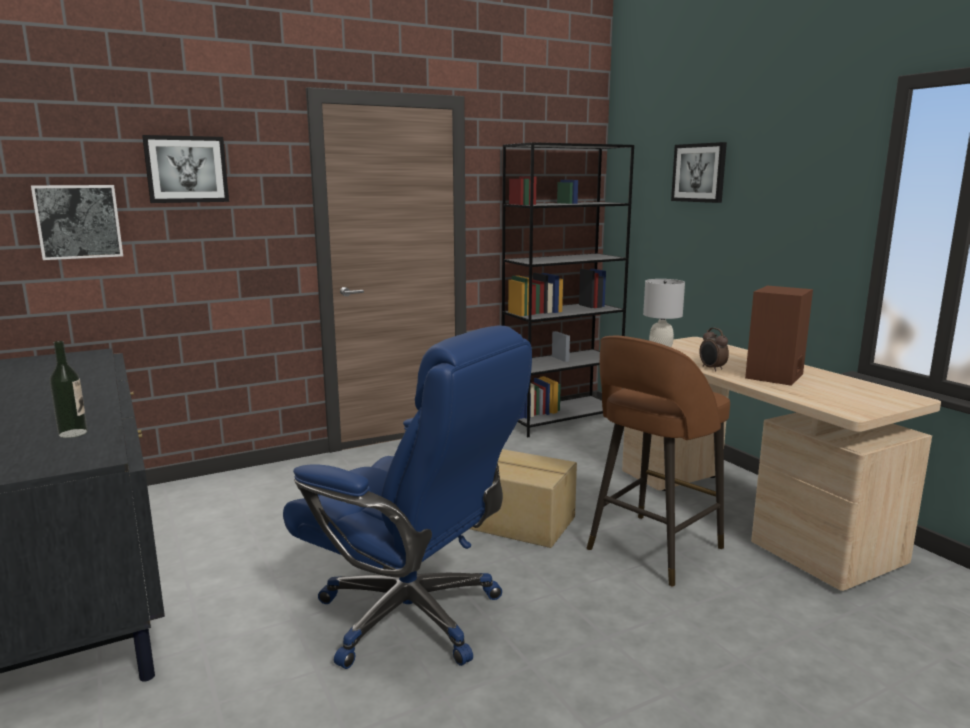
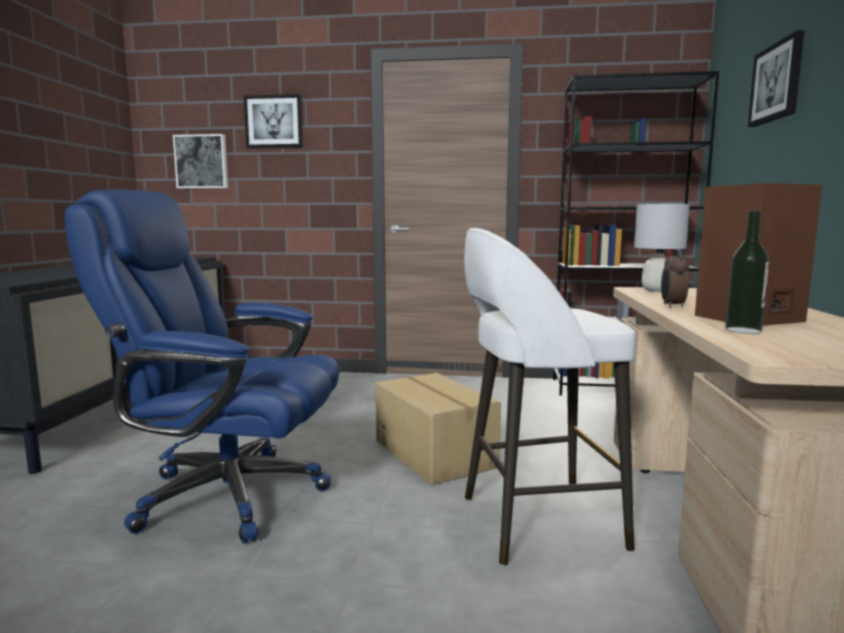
camera: 35 degrees right, 5 degrees down
bottle [49,341,88,438] -> bottle moved to [725,211,769,334]
blue office chair [283,325,532,669] -> blue office chair turned 120 degrees clockwise [65,190,339,544]
brown stool [587,336,730,587] -> white stool [464,228,636,566]

